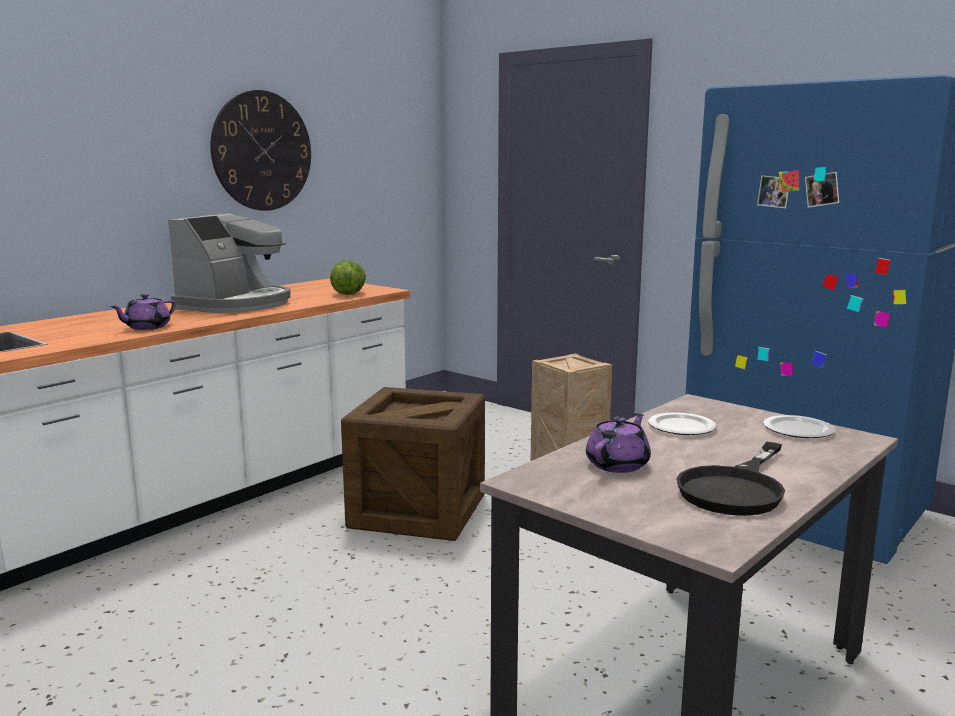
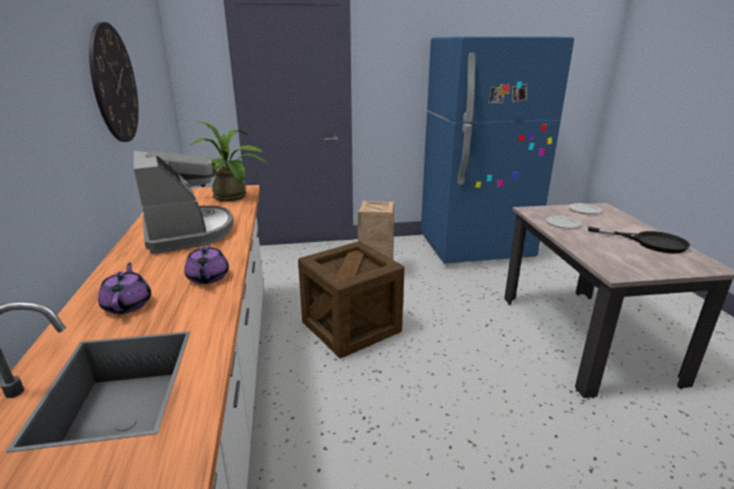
camera: 50 degrees left, 10 degrees up
lettuce [330,260,366,295] -> potted plant [190,121,268,202]
purple teapot [586,414,651,473] -> purple teapot moved to [98,262,151,314]
black frying pan [676,442,785,516] -> black frying pan turned 45 degrees counterclockwise [588,227,690,253]

